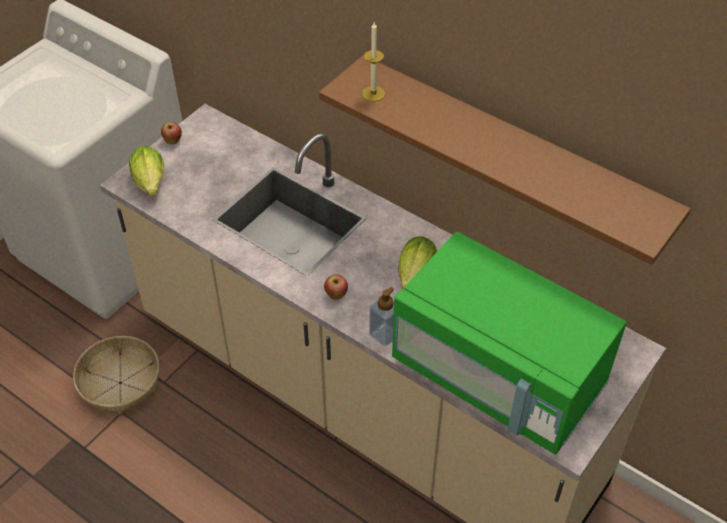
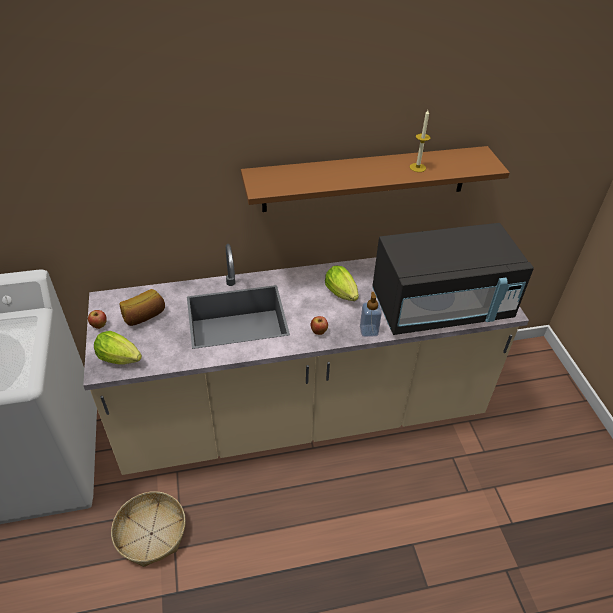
camera: 50 degrees left, 5 degrees down
candle [362,22,385,101] -> candle moved to [410,110,431,172]
green microwave [392,232,626,455] -> black microwave [372,223,534,335]
none -> bread [119,289,165,326]

